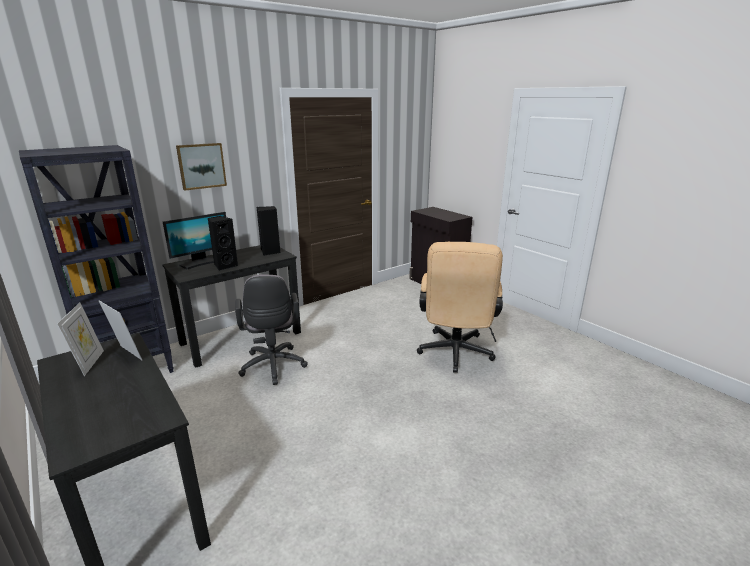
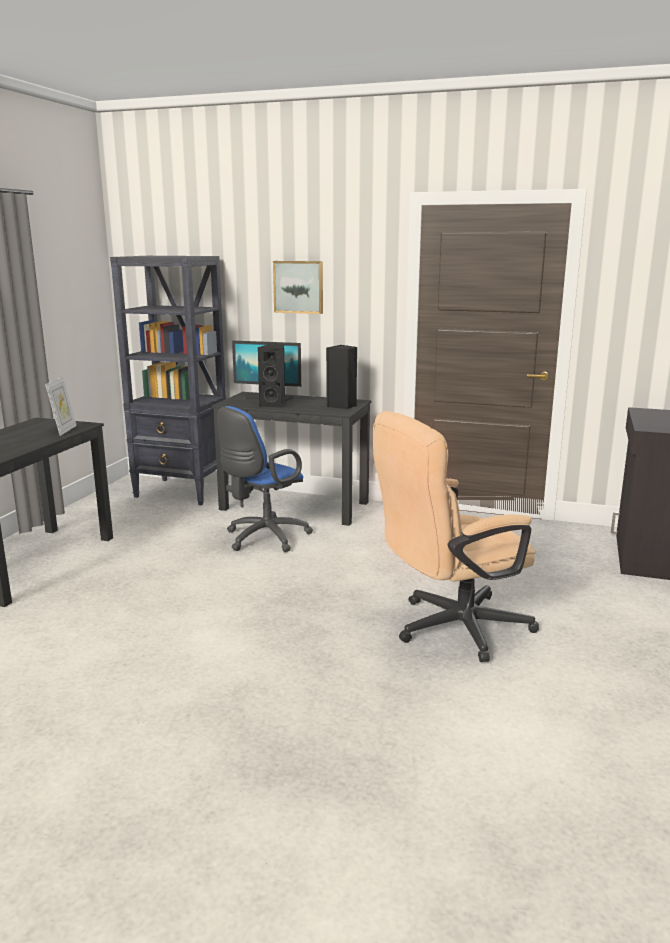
camera: 55 degrees right, 5 degrees down
picture frame [57,303,104,376] -> none
grey office chair [235,274,308,385] -> blue office chair [217,406,313,552]

